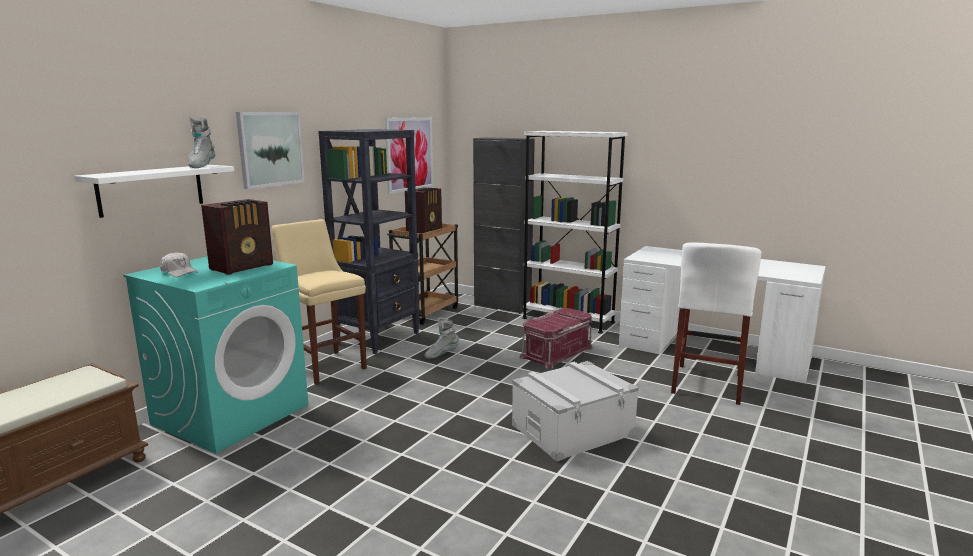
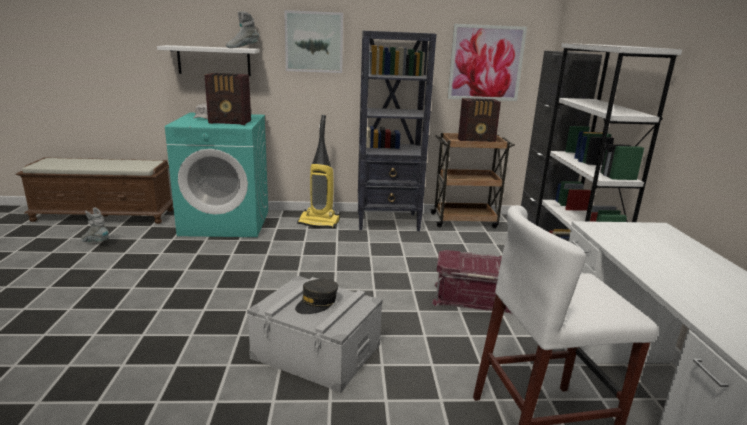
camera: 55 degrees right, 5 degrees up
beige stool [272,219,367,385] -> vacuum cleaner [297,115,340,228]
grey boot [424,317,459,359] -> grey boot moved to [81,207,109,242]
none -> grey cap [295,279,338,314]

